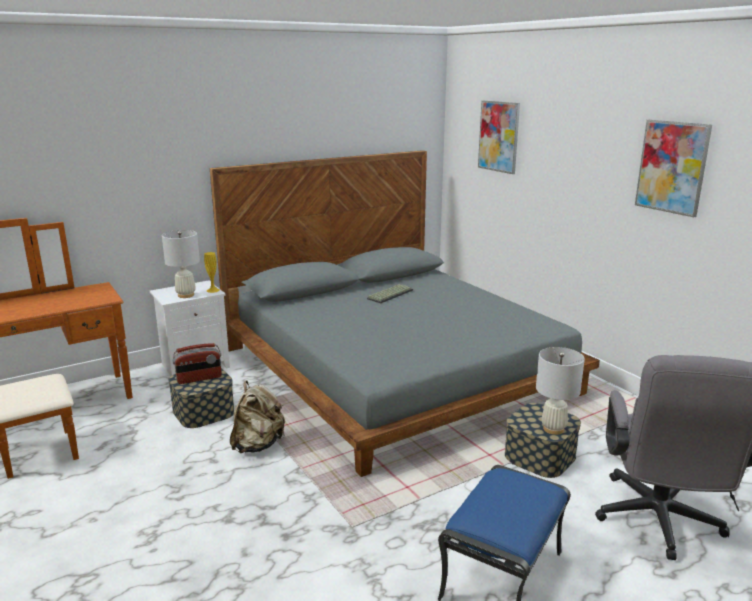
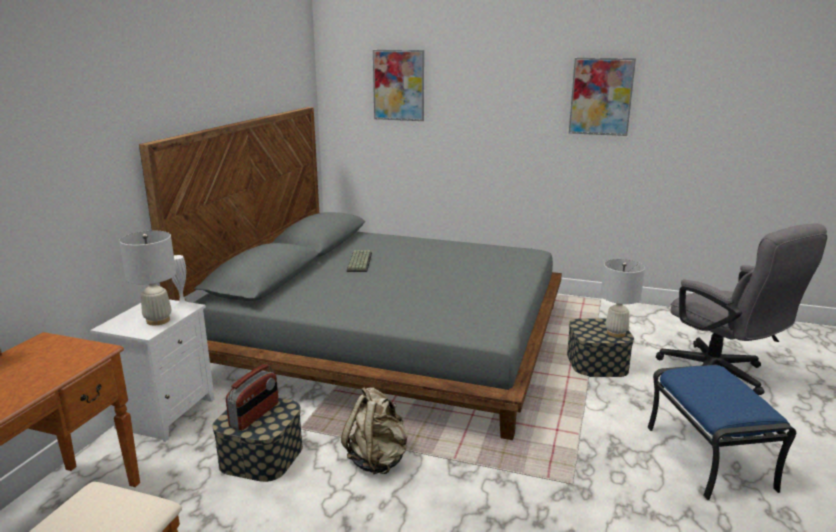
camera: 40 degrees left, 0 degrees up
yellow vase [204,252,220,293] -> white vase [172,255,192,310]

